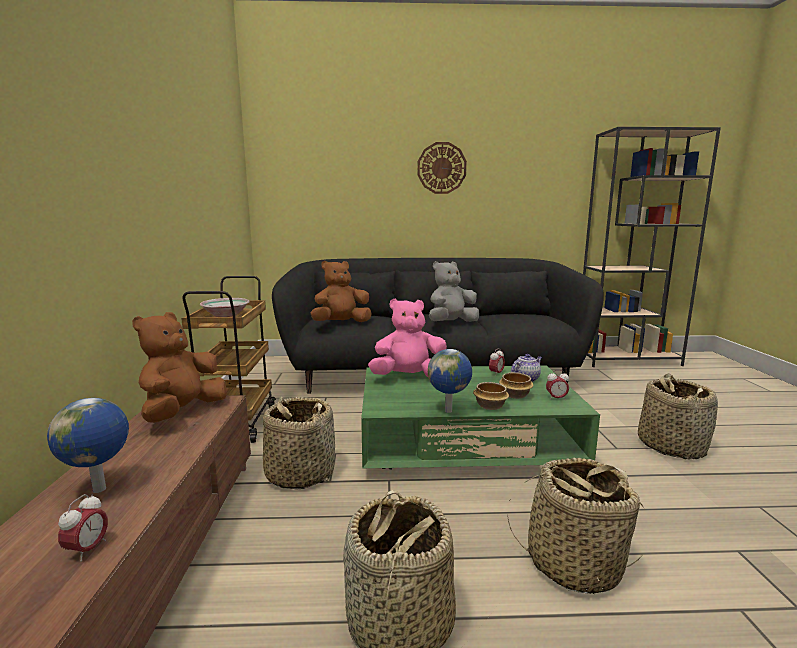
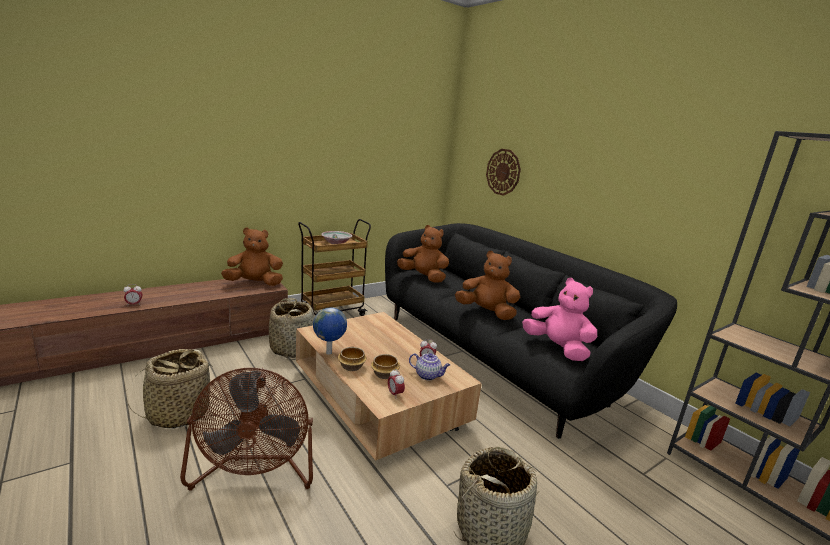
camera: 55 degrees right, 5 degrees up
globe [47,398,129,493] -> none
green coffee table [361,366,600,469] -> brown coffee table [296,312,482,461]
pink plush toy [368,298,447,377] -> pink plush toy moved to [522,278,597,361]
wall clock [417,142,467,194] -> wall clock moved to [486,149,521,196]
grey plush toy [429,261,479,322] -> brown plush toy [455,251,520,320]
basket [507,458,644,595] -> brown fan [180,367,313,491]

